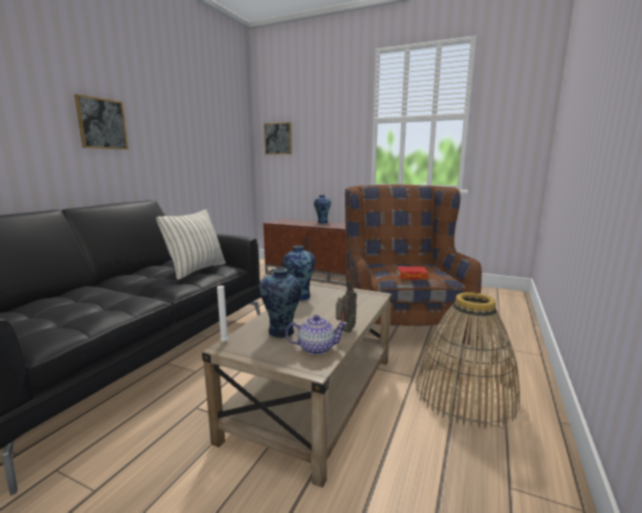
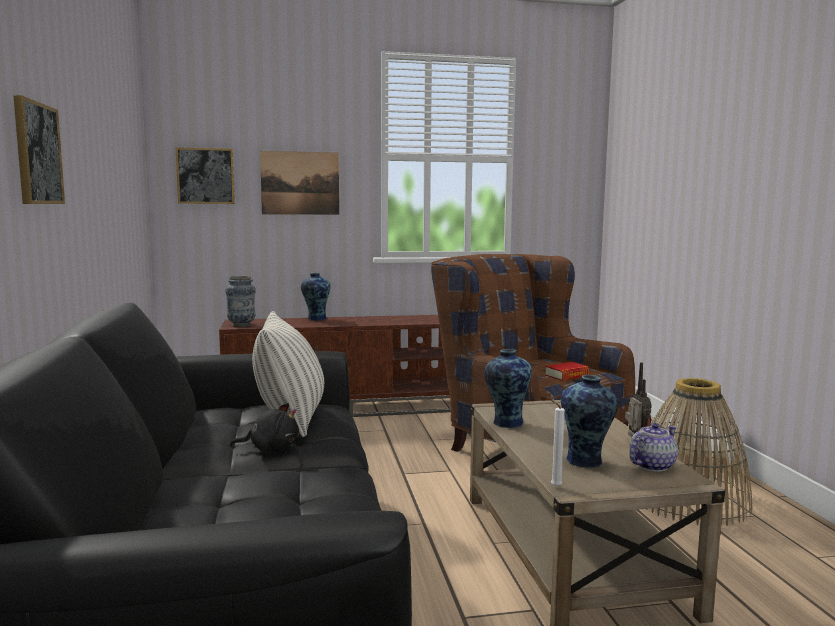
camera: 35 degrees left, 5 degrees down
none -> vase [225,276,256,327]
none -> black plush toy [230,403,299,451]
none -> picture [260,151,339,215]

